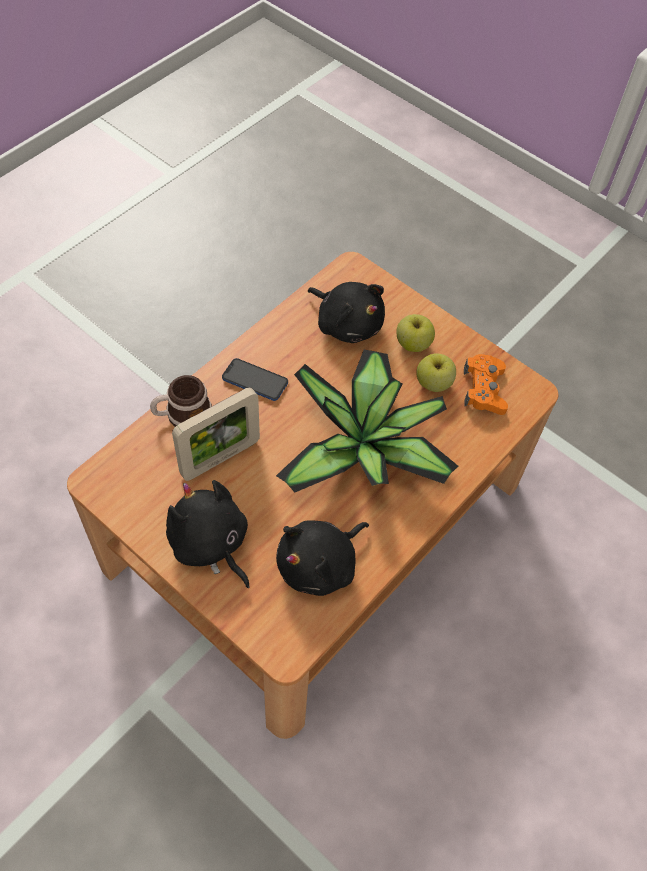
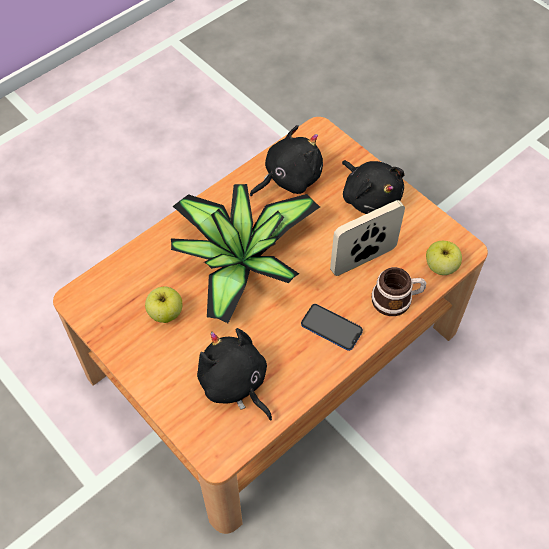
camera: 170 degrees left, 0 degrees up
apple [396,314,435,352] -> apple moved to [426,241,462,275]
orange game controller [464,354,508,415] -> none

